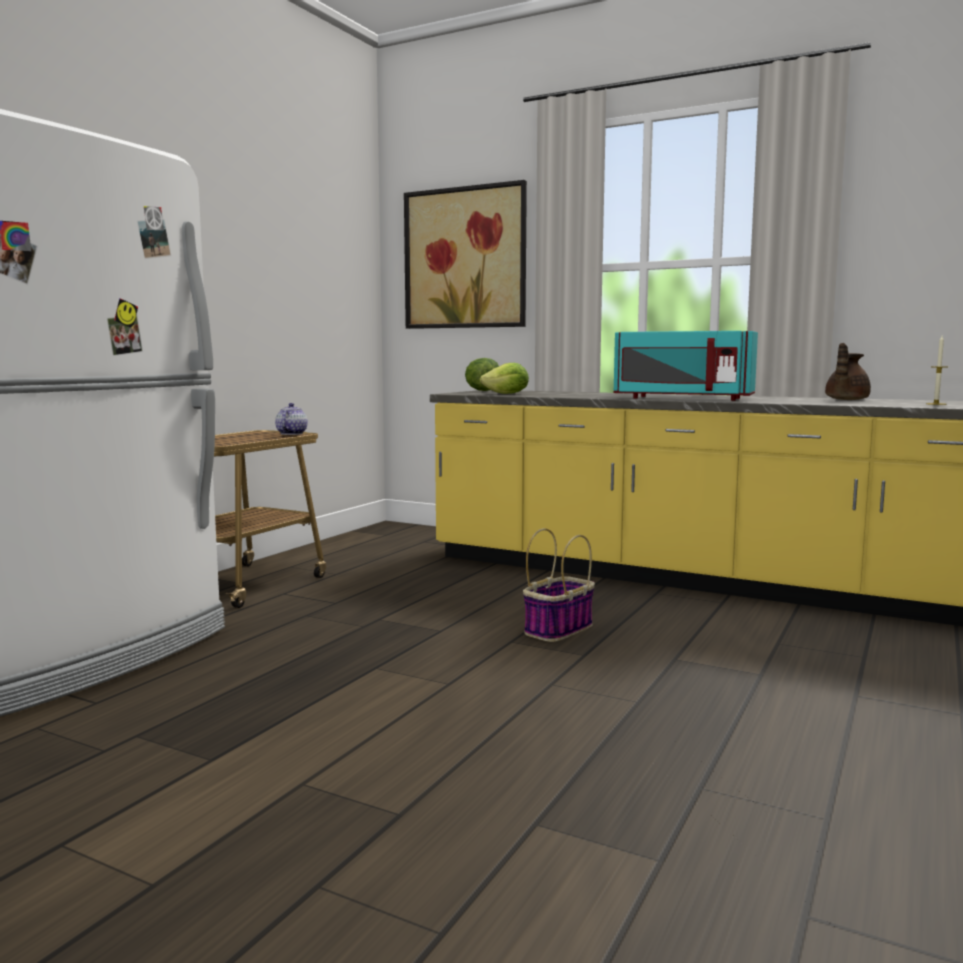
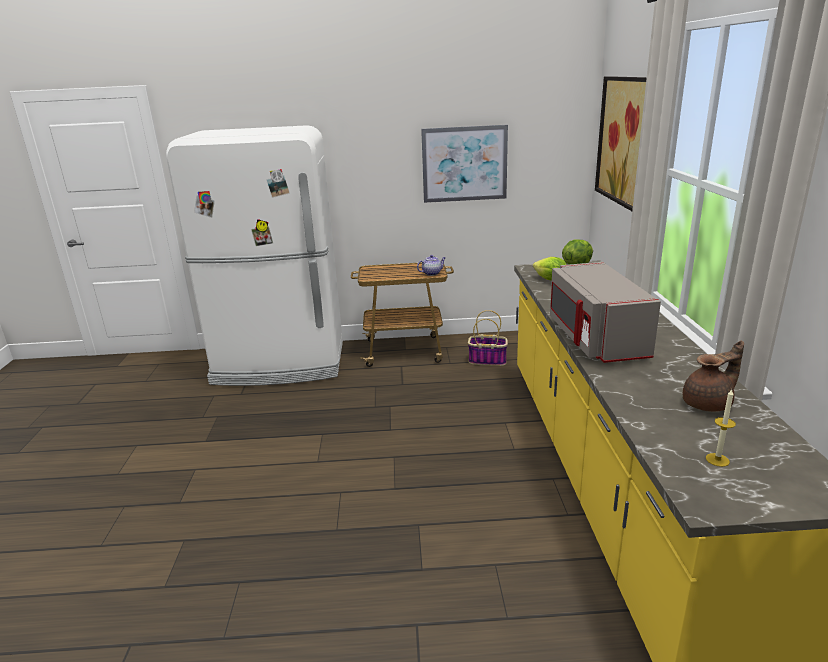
camera: 60 degrees right, 15 degrees up
basket [523,528,595,642] -> basket moved to [468,310,508,366]
turquoise microwave [614,331,758,401] -> grey microwave [550,262,661,363]
brown teapot [825,343,871,400] -> brown teapot turned 150 degrees clockwise [683,341,744,412]
none -> picture [421,125,508,203]

